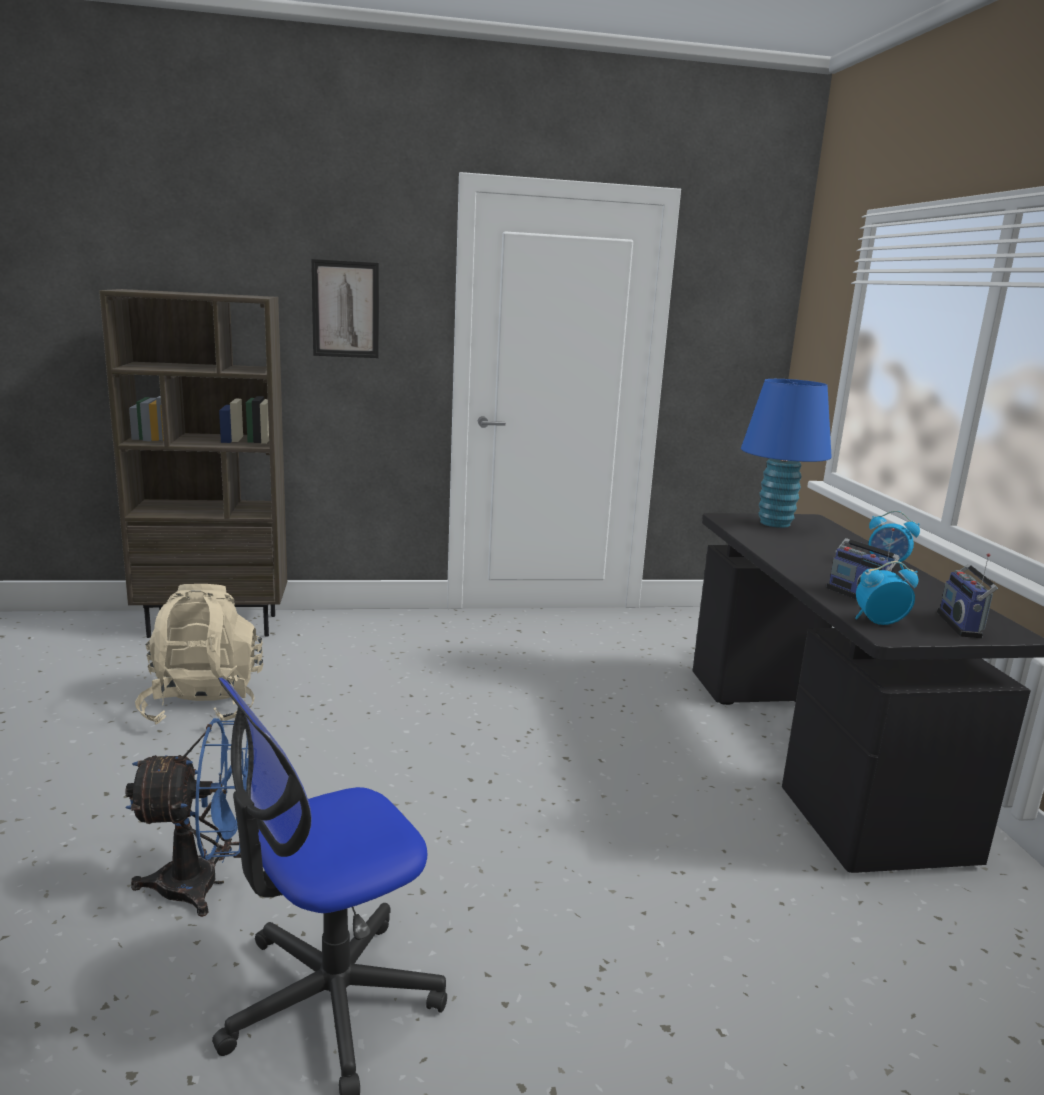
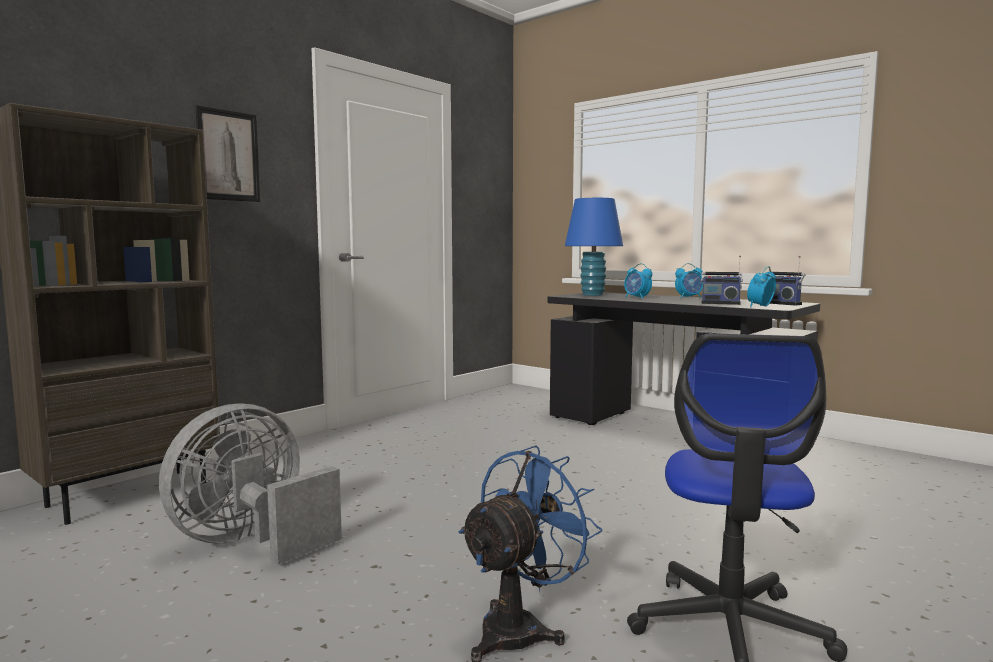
camera: 40 degrees left, 10 degrees down
beige backpack [135,584,263,724] -> grey fan [159,403,342,565]
none -> alarm clock [624,263,652,299]

